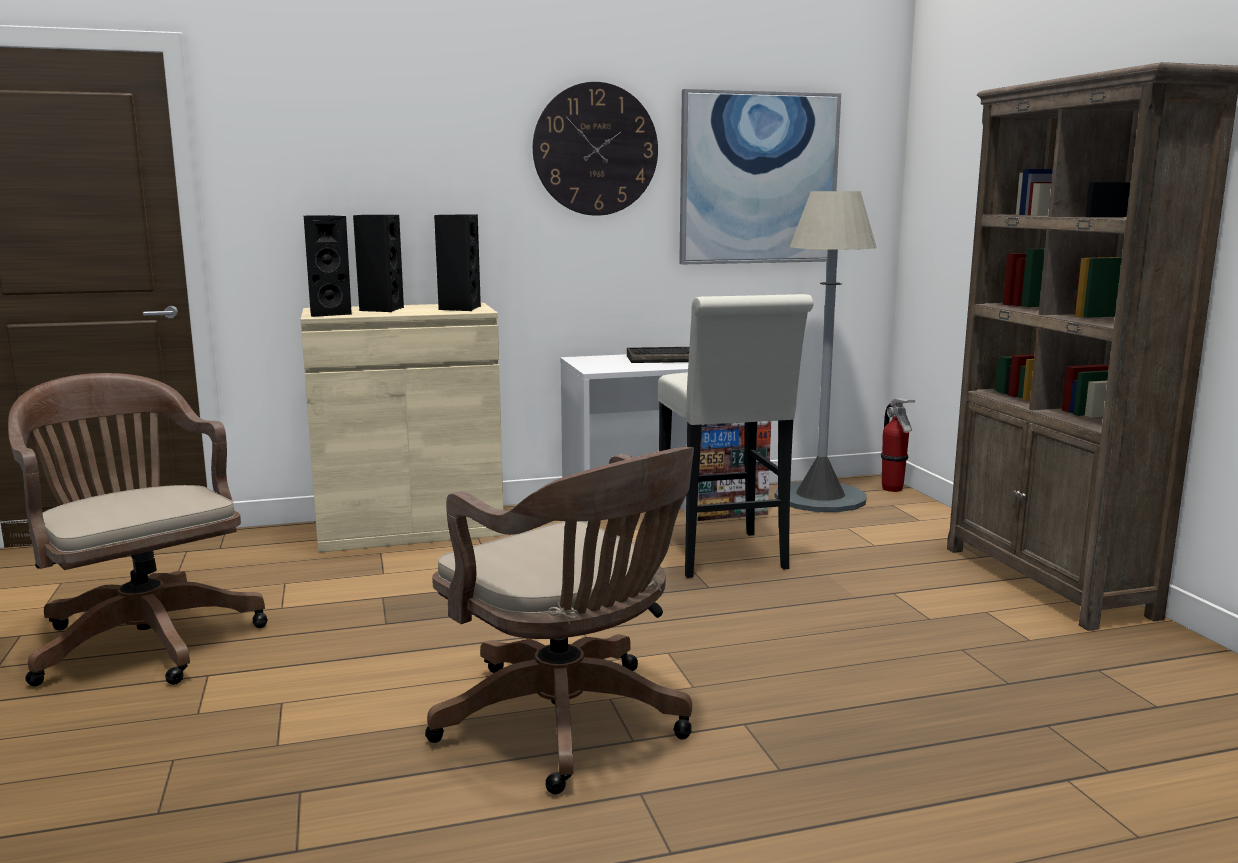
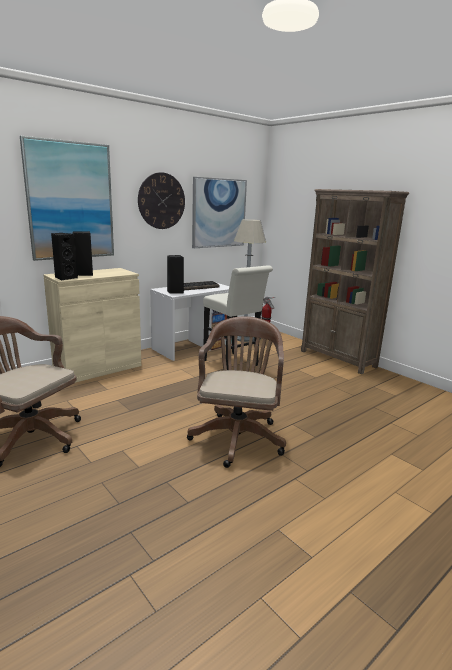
camera: 25 degrees left, 5 degrees up
brown office chair [425,447,694,794] -> brown office chair turned 105 degrees counterclockwise [187,316,286,468]
black speaker [434,214,481,311] -> black speaker moved to [167,255,184,293]
none -> picture [20,136,114,261]

